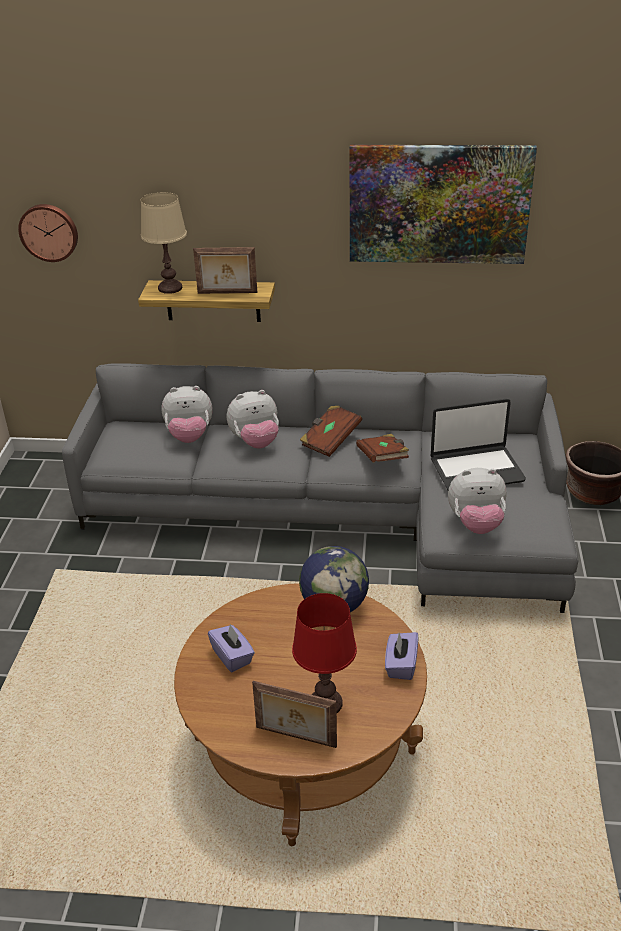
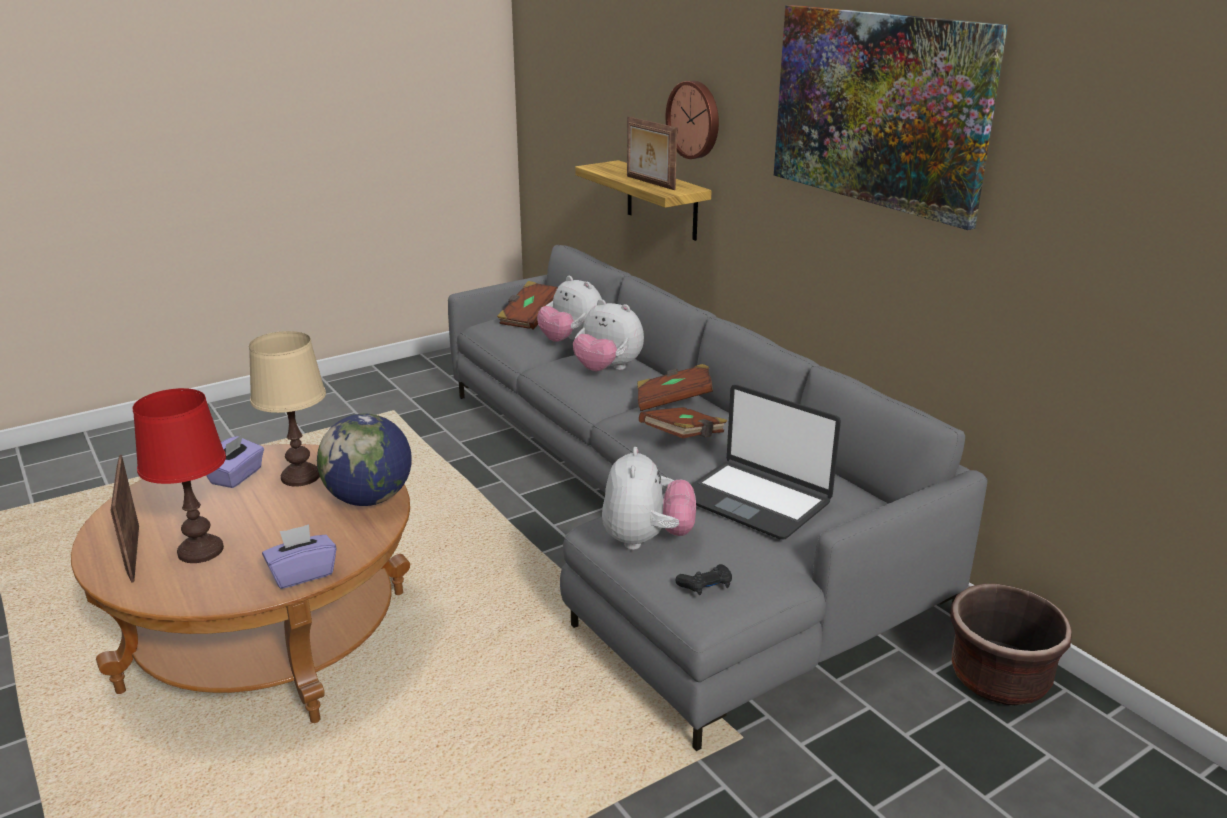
camera: 50 degrees right, 10 degrees down
wall clock [18,204,78,262] -> wall clock moved to [666,81,719,159]
beige table lamp [141,192,187,294] -> beige table lamp moved to [249,331,326,487]
plush toy [448,468,507,534] -> plush toy turned 135 degrees counterclockwise [602,447,696,550]
none -> brown book [497,281,558,330]
none -> black game controller [676,564,732,595]

